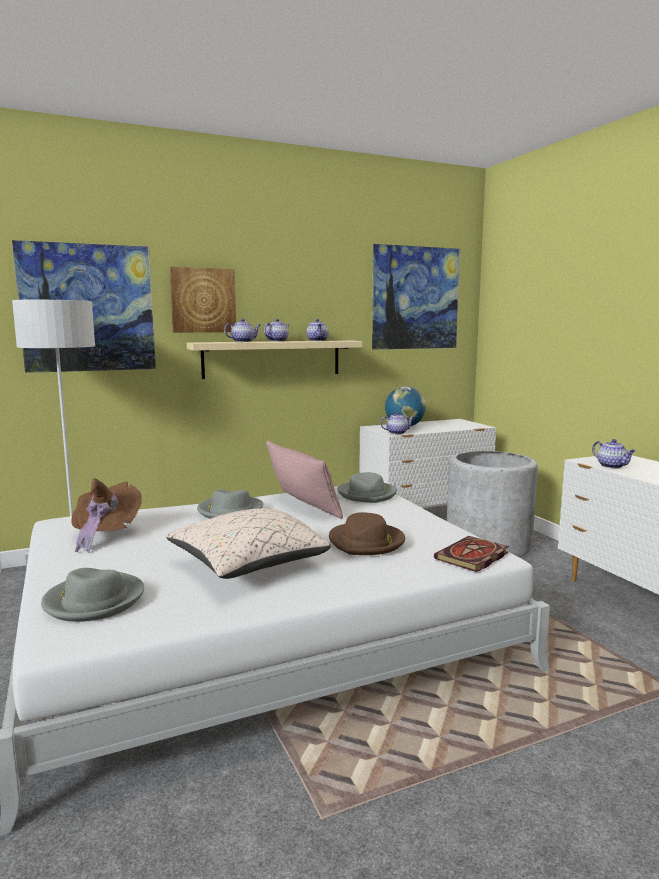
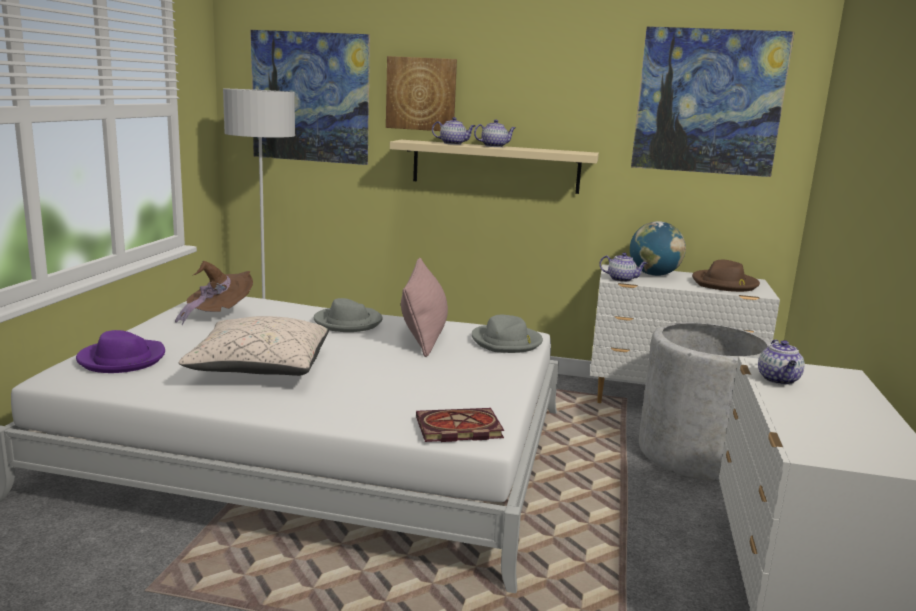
camera: 35 degrees right, 5 degrees up
grey hat [41,568,144,622] -> purple hat [76,330,165,373]
teapot [306,319,329,341] -> none
brown hat [329,512,405,555] -> brown hat moved to [692,260,760,292]

